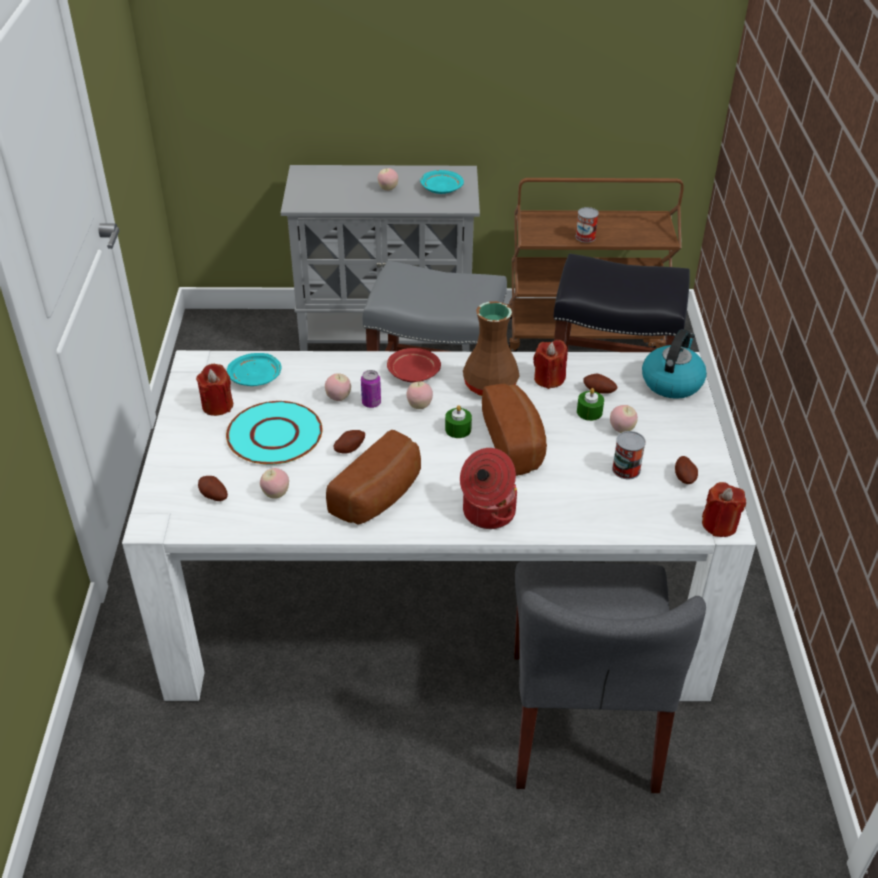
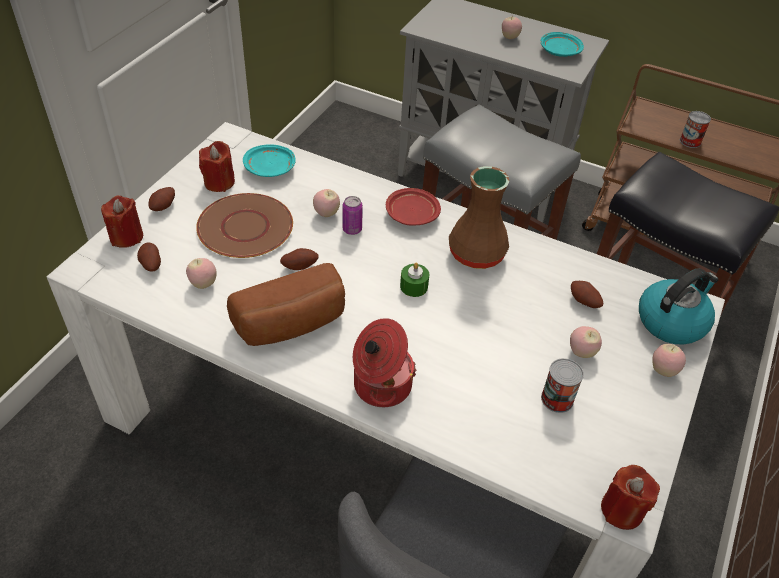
camera: 25 degrees right, 5 degrees up
turquoise plate [226,401,322,465] -> brown plate [196,193,293,258]
apple [406,381,433,409] -> apple moved to [653,344,686,377]
bread [482,384,547,476] -> none
red candle [533,340,568,389] -> red candle moved to [101,196,143,248]
green candle [577,388,604,421] -> none
potato [675,456,698,484] -> potato moved to [148,187,175,211]

